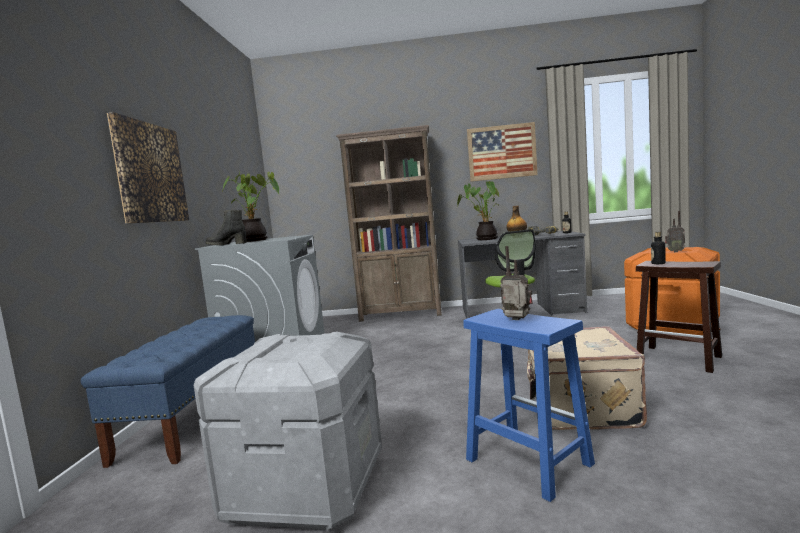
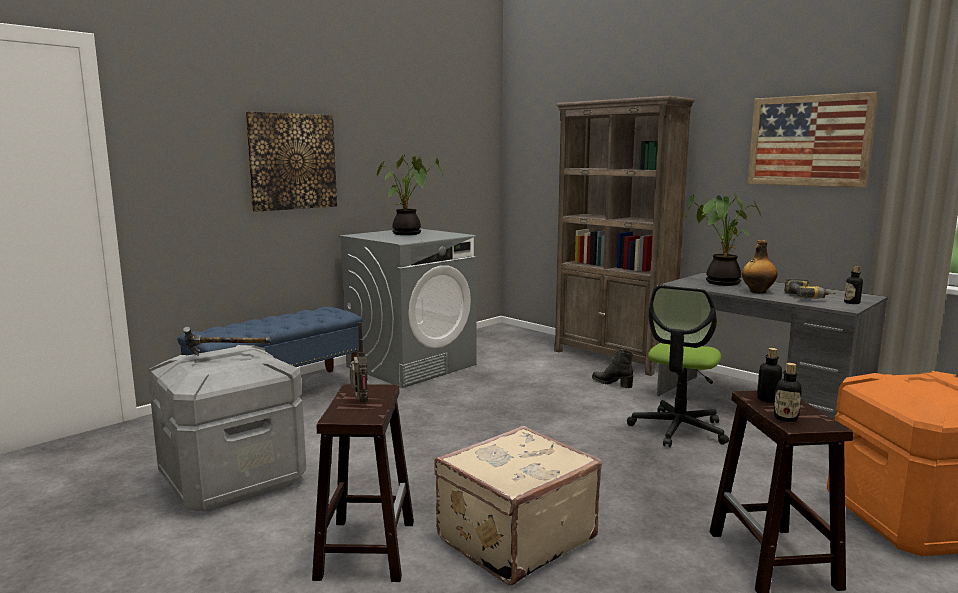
camera: 40 degrees right, 5 degrees up
black boot [205,210,247,245] -> black boot moved to [592,349,634,388]
blue stool [463,309,595,502] -> brown stool [312,384,414,582]
radio [665,211,685,252] -> none
none -> hammer [183,327,271,356]
none -> bottle [774,363,802,422]

